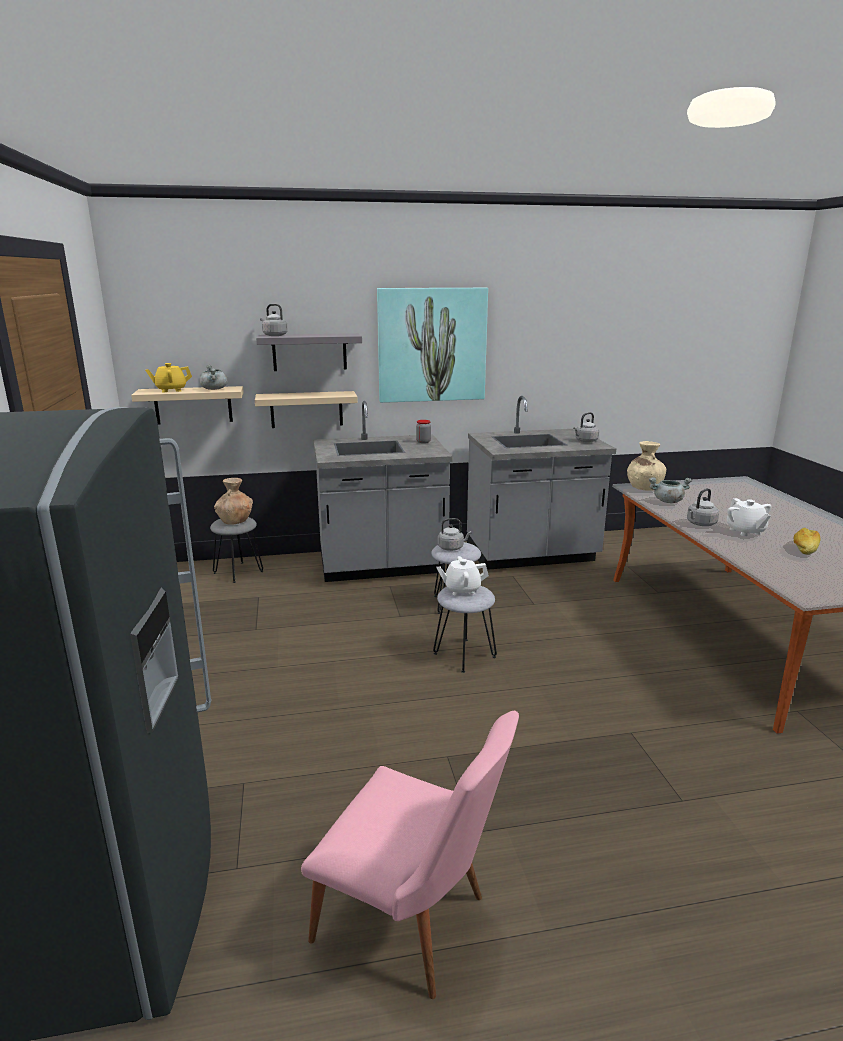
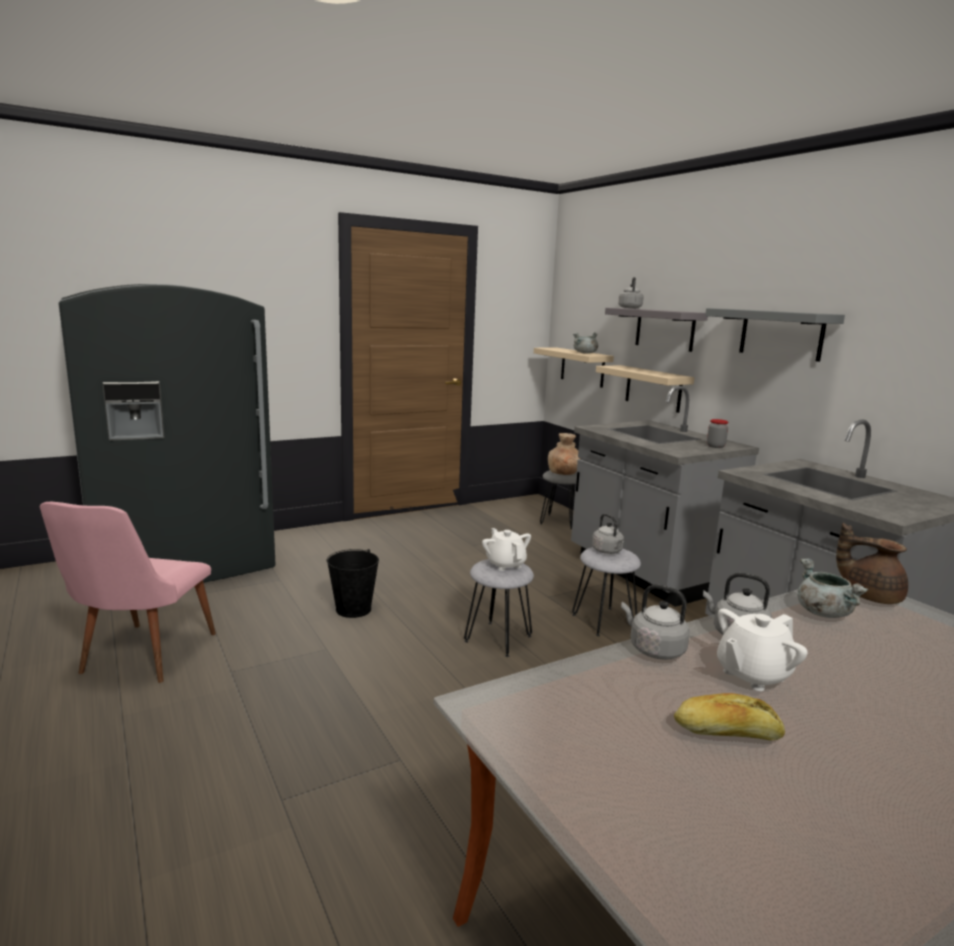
camera: 70 degrees right, 5 degrees down
yellow teapot [145,363,192,392] -> none
picture [377,288,488,403] -> grey shelf [705,308,845,362]
grey kettle [573,412,599,442] -> grey kettle moved to [621,584,690,660]
beige vase [627,441,666,491] -> brown teapot [836,523,908,604]
none -> black bucket [327,549,379,618]

